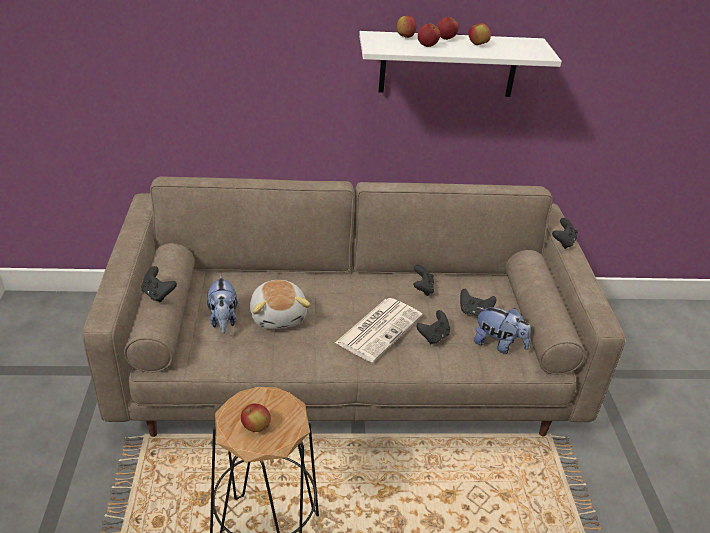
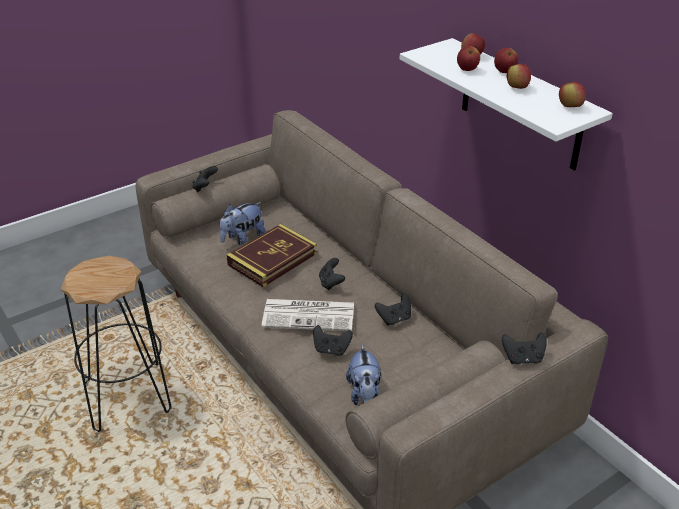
camera: 60 degrees right, 0 degrees up
apple [241,404,271,432] -> apple moved to [559,82,586,107]
plush toy [250,280,311,329] -> book [227,224,317,287]
black game controller [460,288,496,316] -> black game controller moved to [319,258,345,290]

